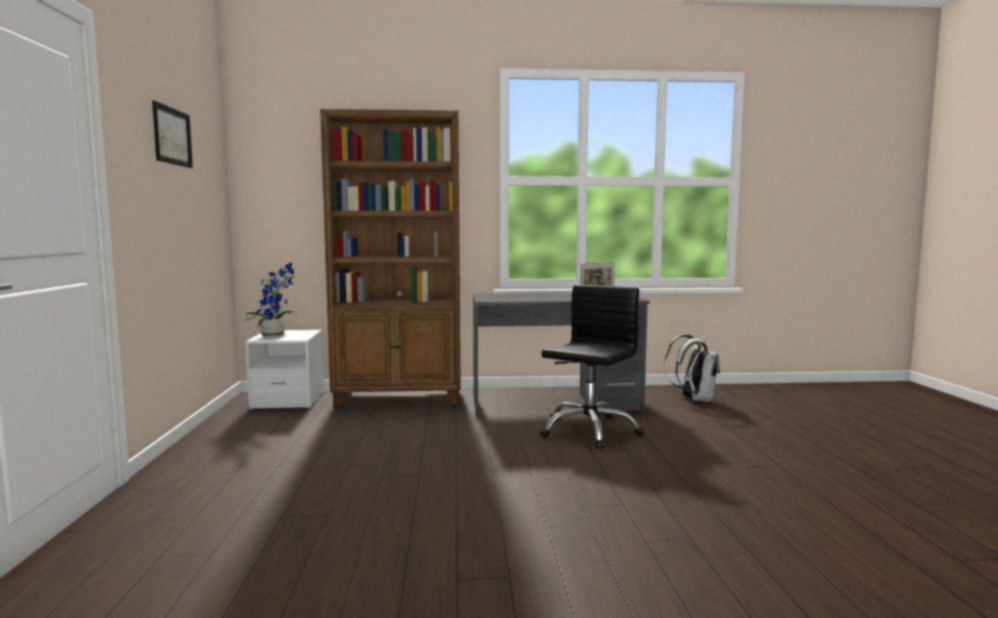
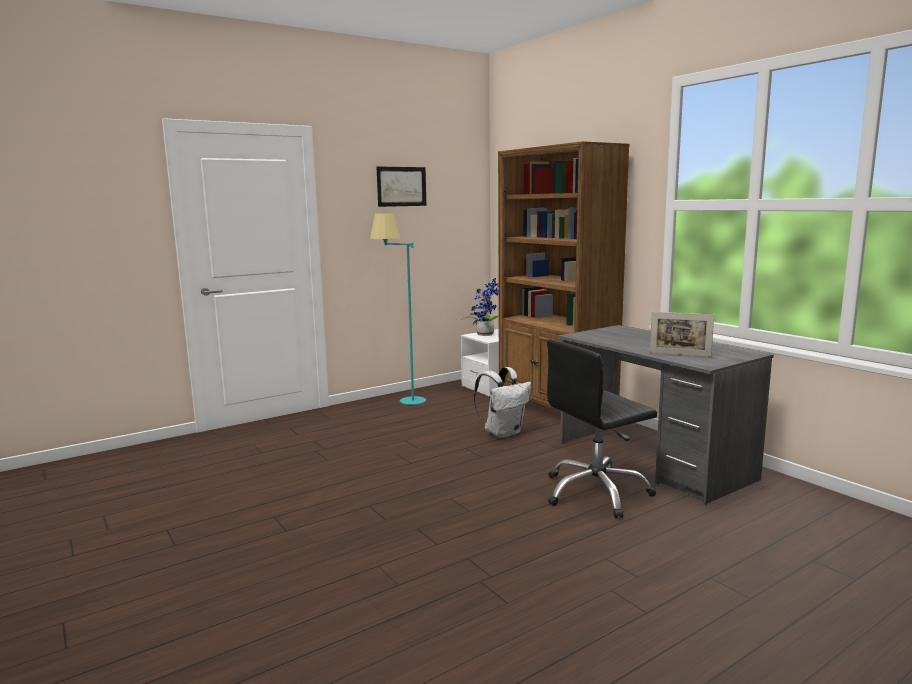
camera: 60 degrees right, 5 degrees up
black office chair [540,285,644,449] -> black office chair turned 150 degrees clockwise [547,339,657,518]
white backpack [664,334,720,402] -> white backpack moved to [474,367,531,438]
none -> turquoise floor lamp [370,213,426,405]

